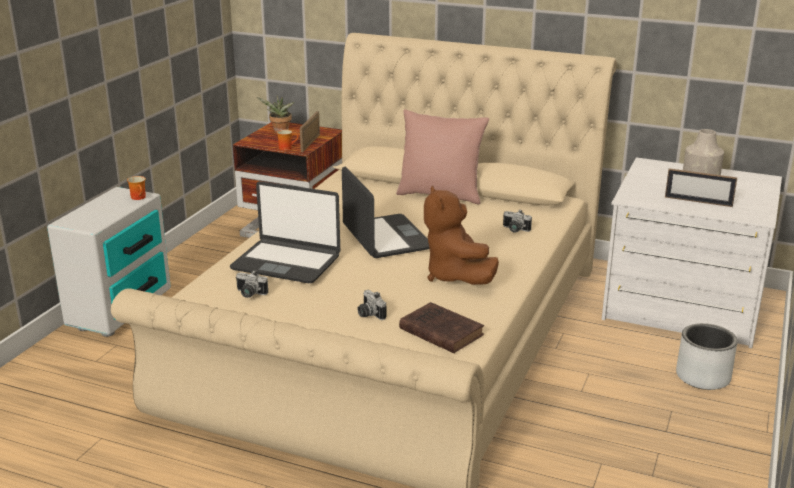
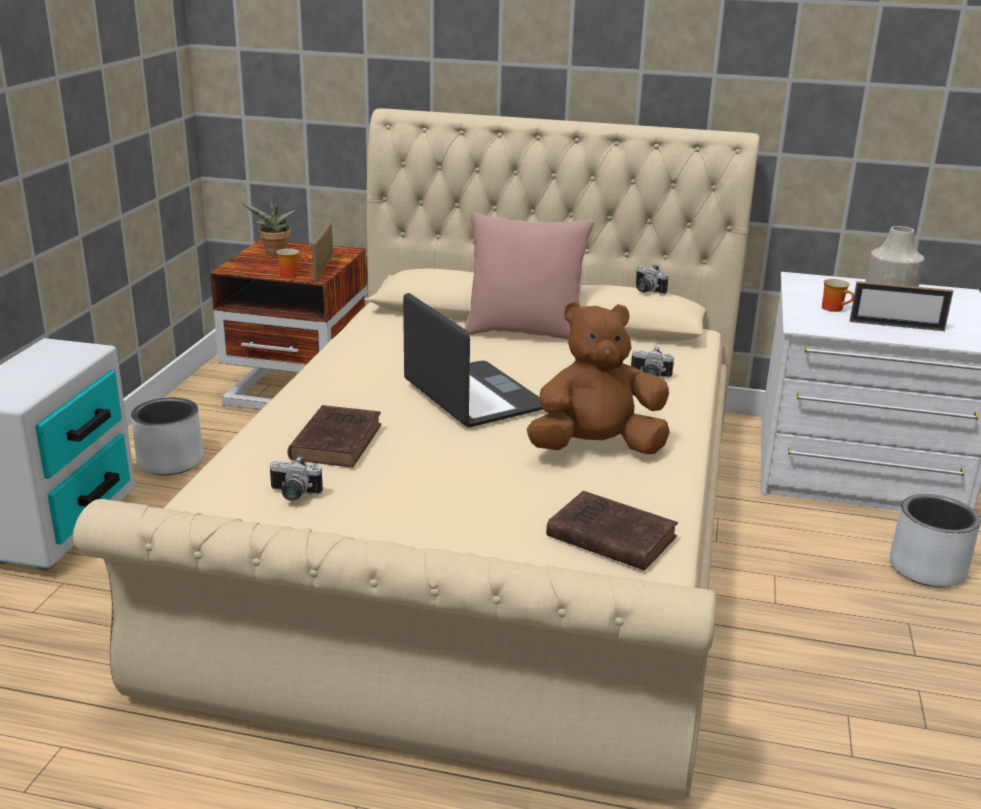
camera: 10 degrees left, 0 degrees up
mug [127,176,146,200] -> mug moved to [822,279,854,312]
laptop [230,181,340,283] -> brown book [288,405,382,467]
camera [357,290,386,320] -> camera moved to [636,265,669,295]
brown plush toy [424,185,499,285] -> brown plush toy turned 105 degrees clockwise [527,302,670,454]
none -> grey planter [131,398,203,475]

